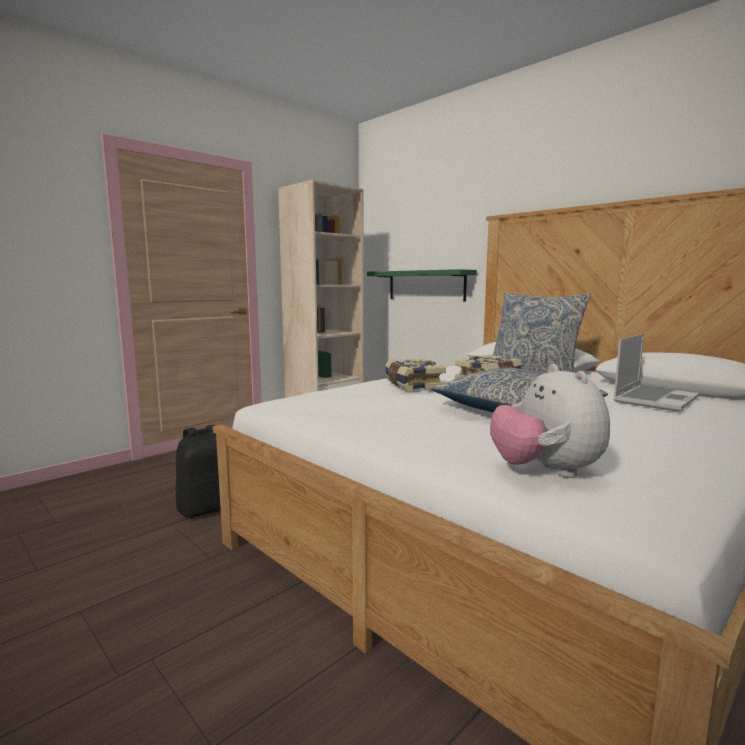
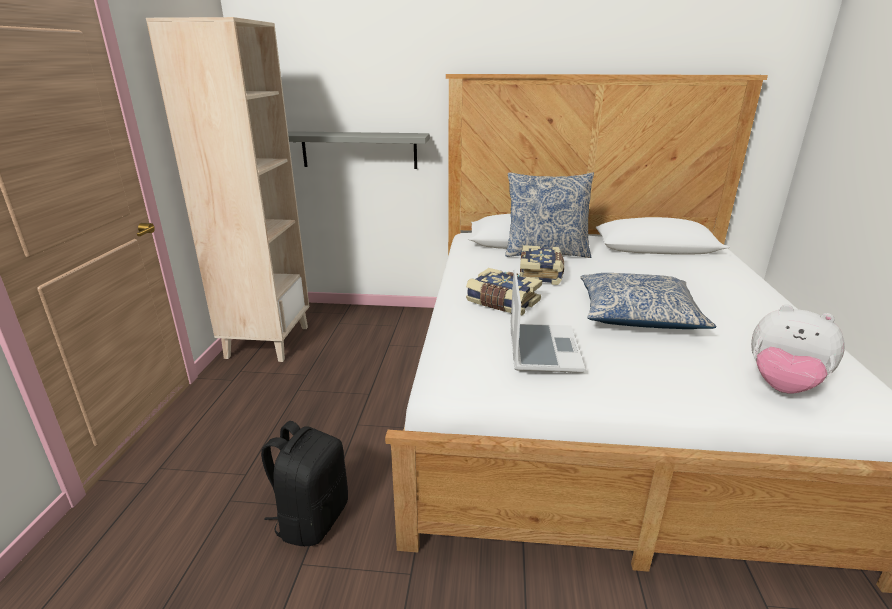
camera: 40 degrees left, 15 degrees up
green shelf [367,269,477,301] -> grey shelf [288,131,430,169]
laptop [613,334,699,412] -> laptop moved to [510,269,585,373]

